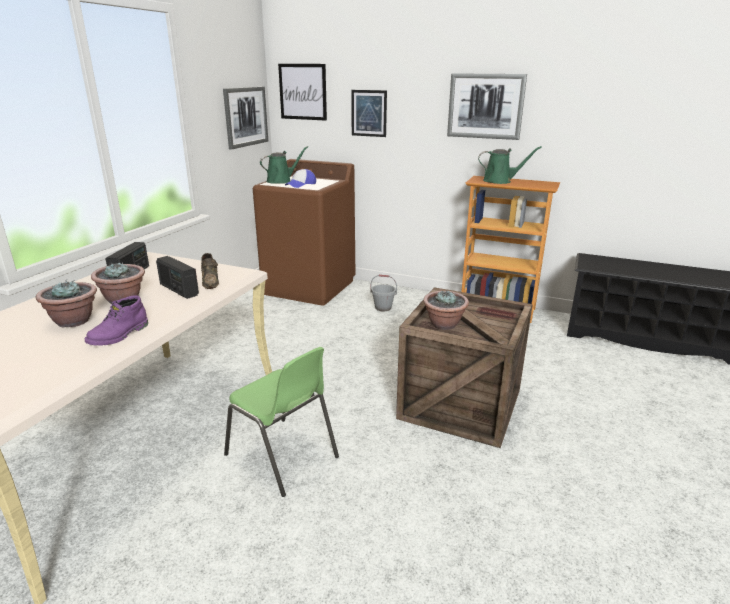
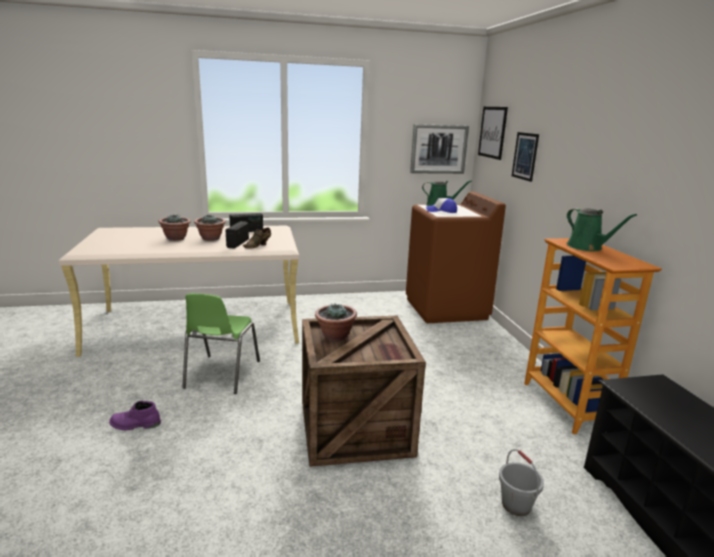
camera: 55 degrees right, 5 degrees down
purple boot [85,295,148,346] -> purple boot moved to [109,401,161,430]
grey bucket [370,275,397,311] -> grey bucket moved to [499,449,544,516]
picture [447,73,527,140] -> none

